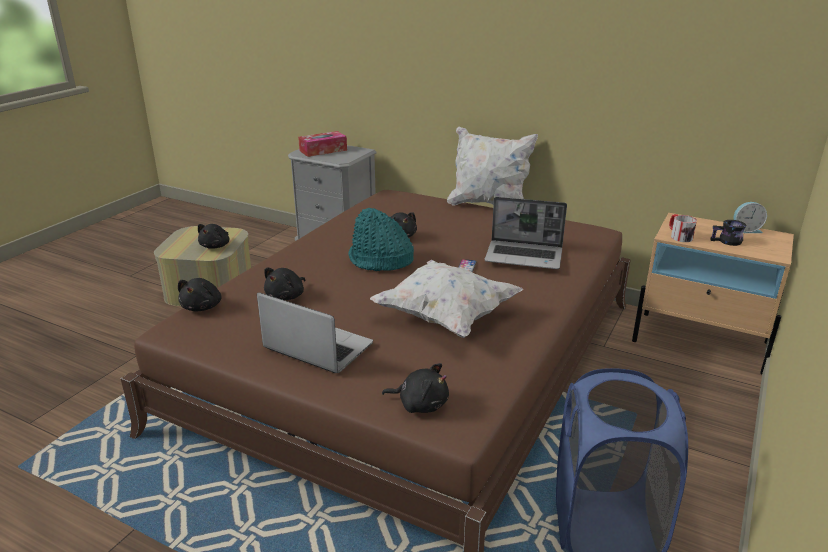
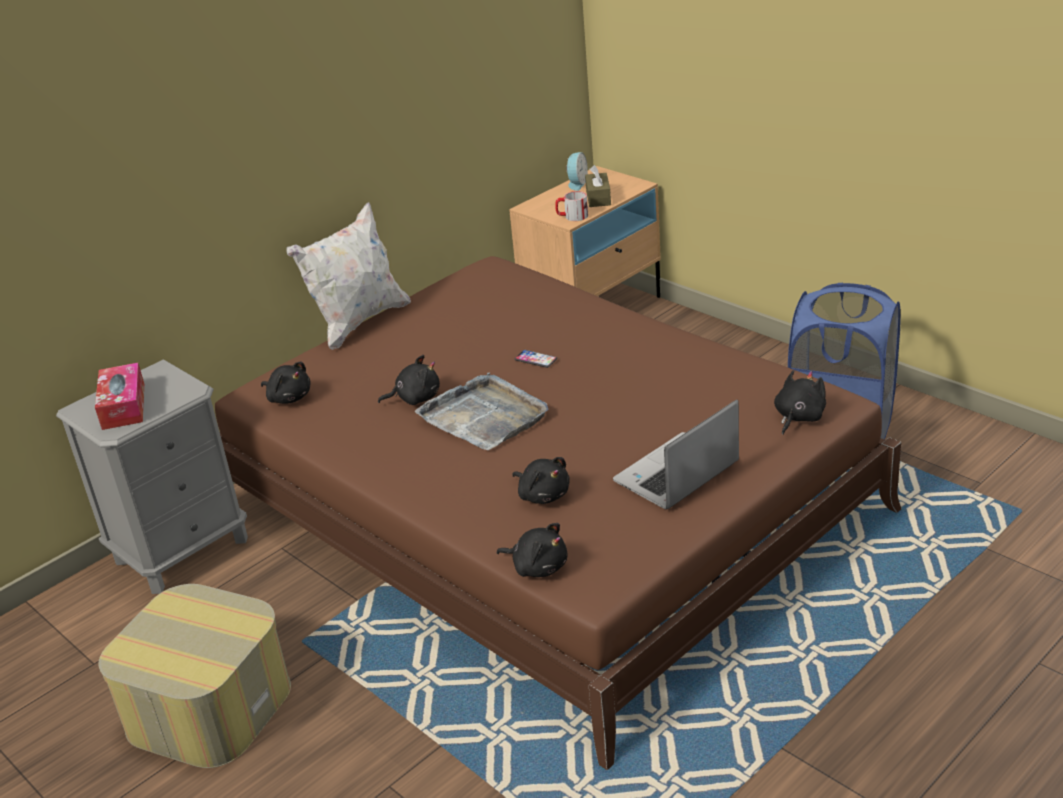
camera: 70 degrees left, 5 degrees up
black plush toy [198,224,229,249] -> black plush toy moved to [261,362,311,404]
turquoise hat [348,208,414,271] -> grey tray [415,372,548,450]
white pillow [370,260,523,338] -> none
laptop [484,197,567,269] -> none
black mug [710,220,746,246] -> brown tissue box [585,165,611,207]

